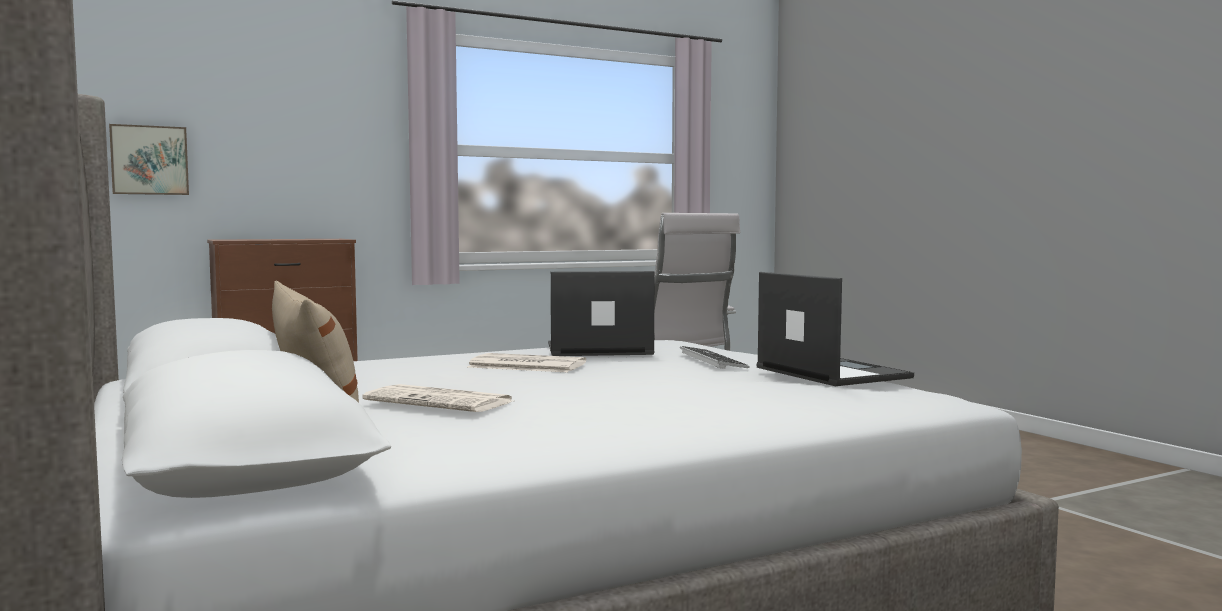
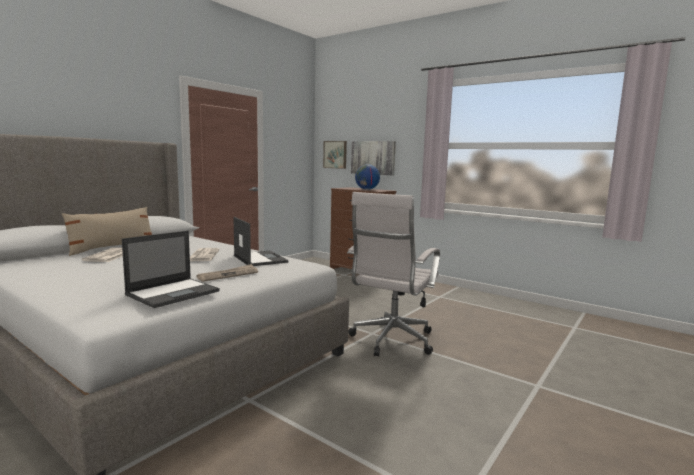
camera: 65 degrees right, 5 degrees up
keyboard [680,346,750,369] -> newspaper [197,264,258,282]
none -> picture [351,141,396,175]
none -> globe [355,164,380,190]

